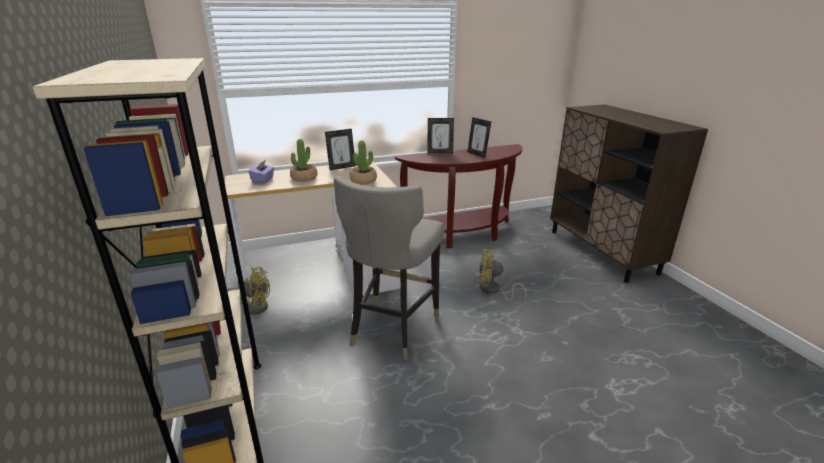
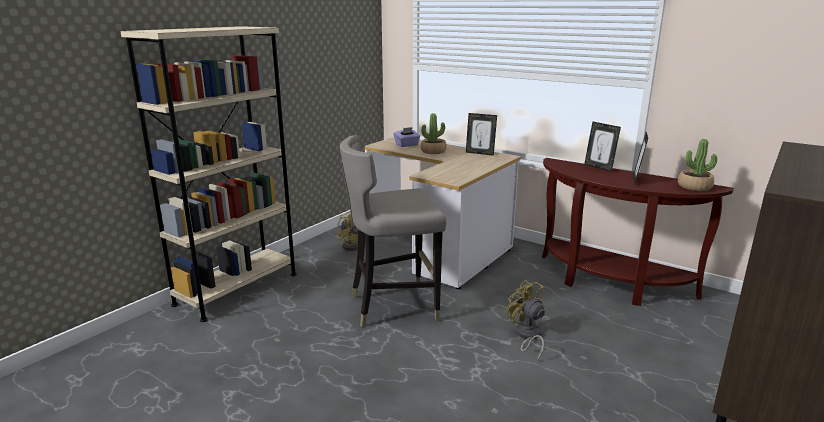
camera: 55 degrees right, 5 degrees down
potted plant [350,141,377,185] -> potted plant moved to [678,139,717,191]

